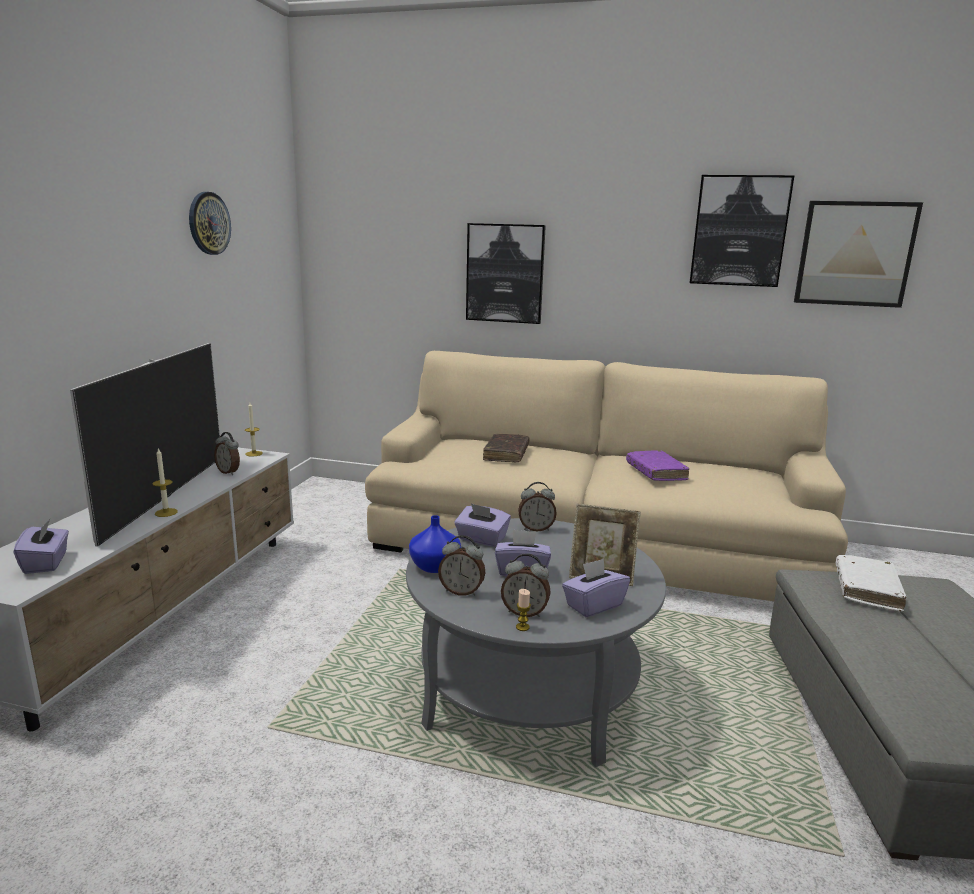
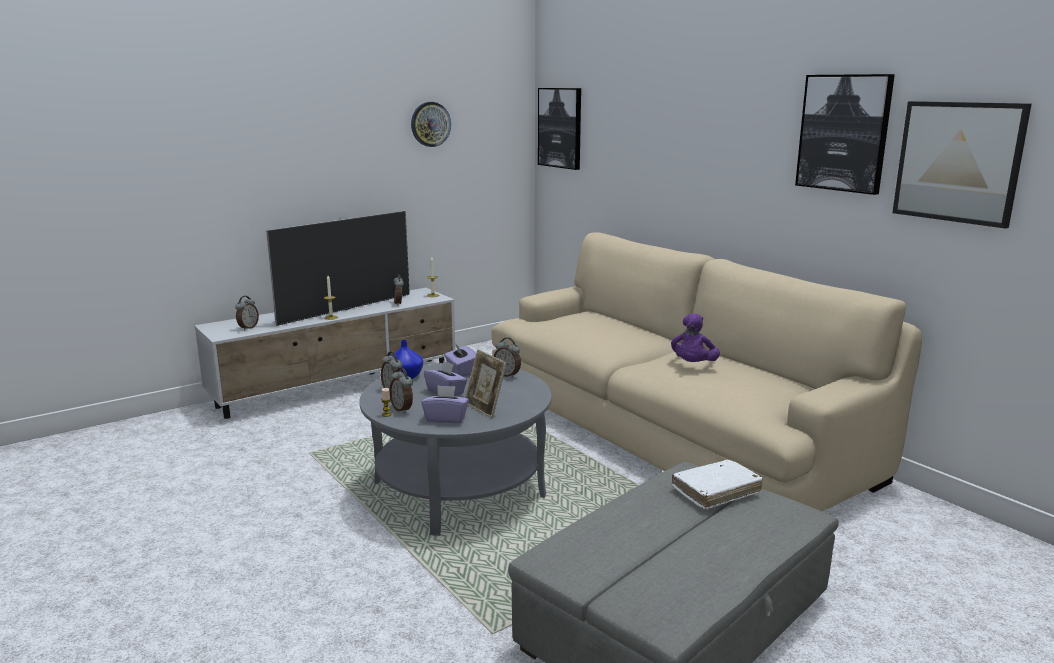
camera: 40 degrees right, 0 degrees up
purple tissue box [13,519,69,574] -> alarm clock [235,296,259,330]
picture [466,223,546,324] -> picture moved to [538,88,581,170]
brown book [483,433,530,462] -> none
purple book [626,450,689,481] -> purple plush toy [671,313,720,362]

